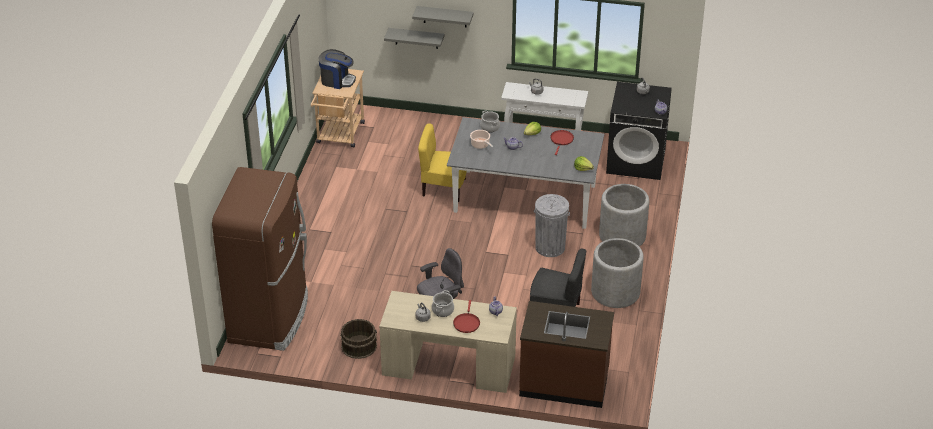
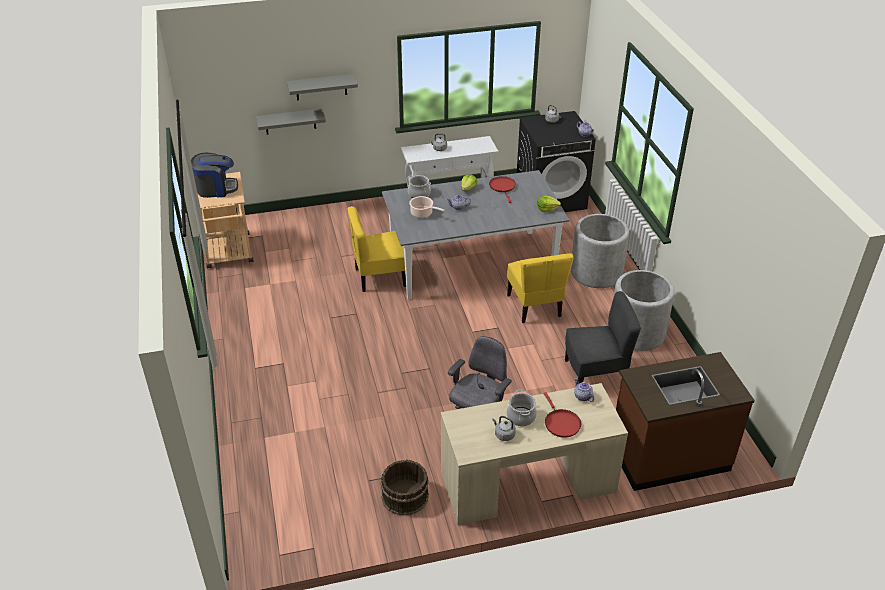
camera: 25 degrees left, 0 degrees up
brown fridge [212,167,308,351] -> none
grey trash can [534,194,570,257] -> yellow chair [507,253,574,323]

